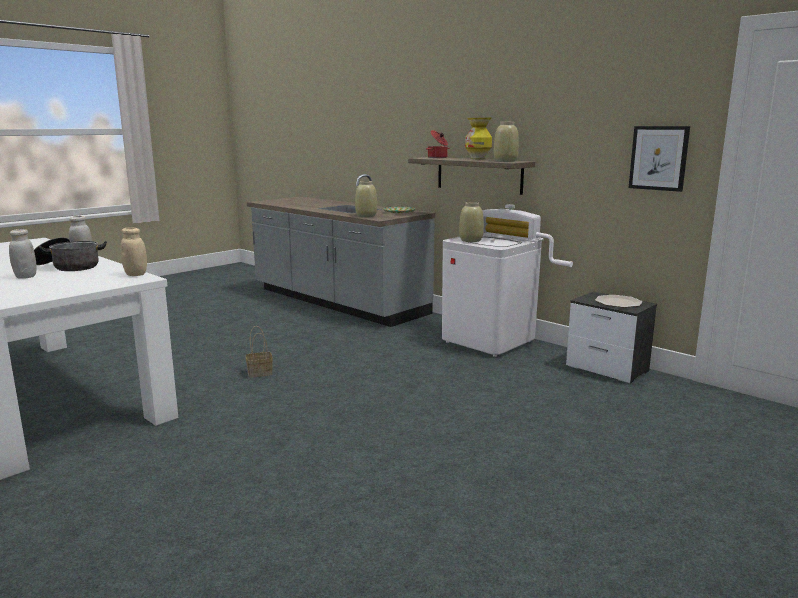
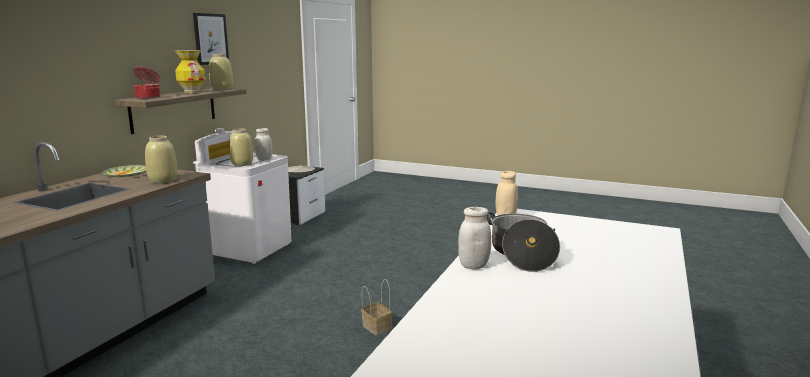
camera: 110 degrees left, 0 degrees up
white jar [9,229,37,279] -> white jar moved to [255,128,272,161]
picture [629,126,690,192] -> picture moved to [193,13,229,65]

